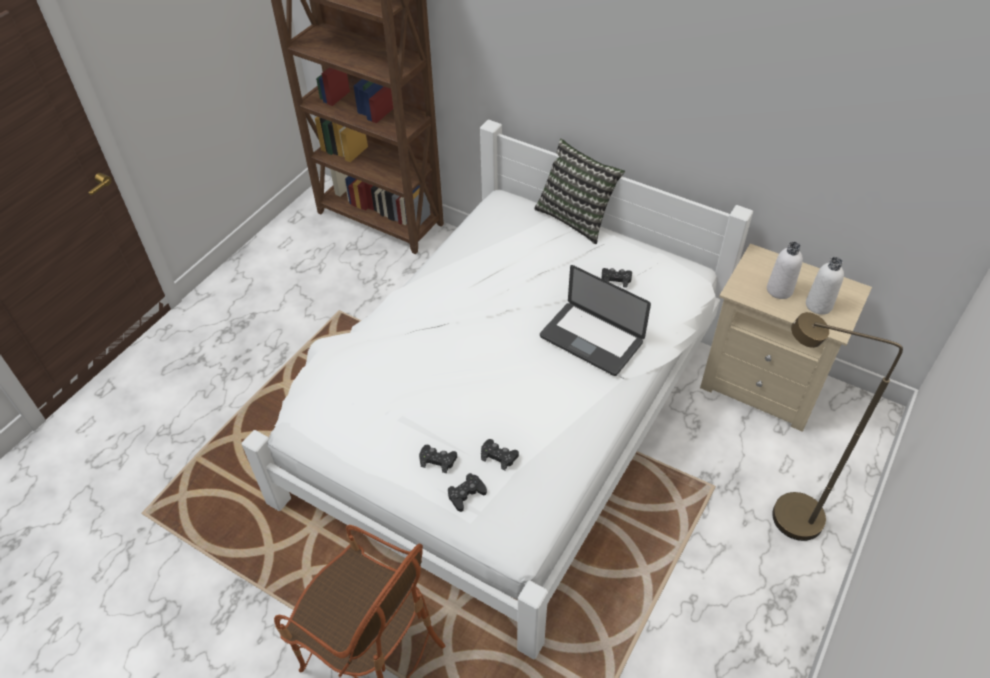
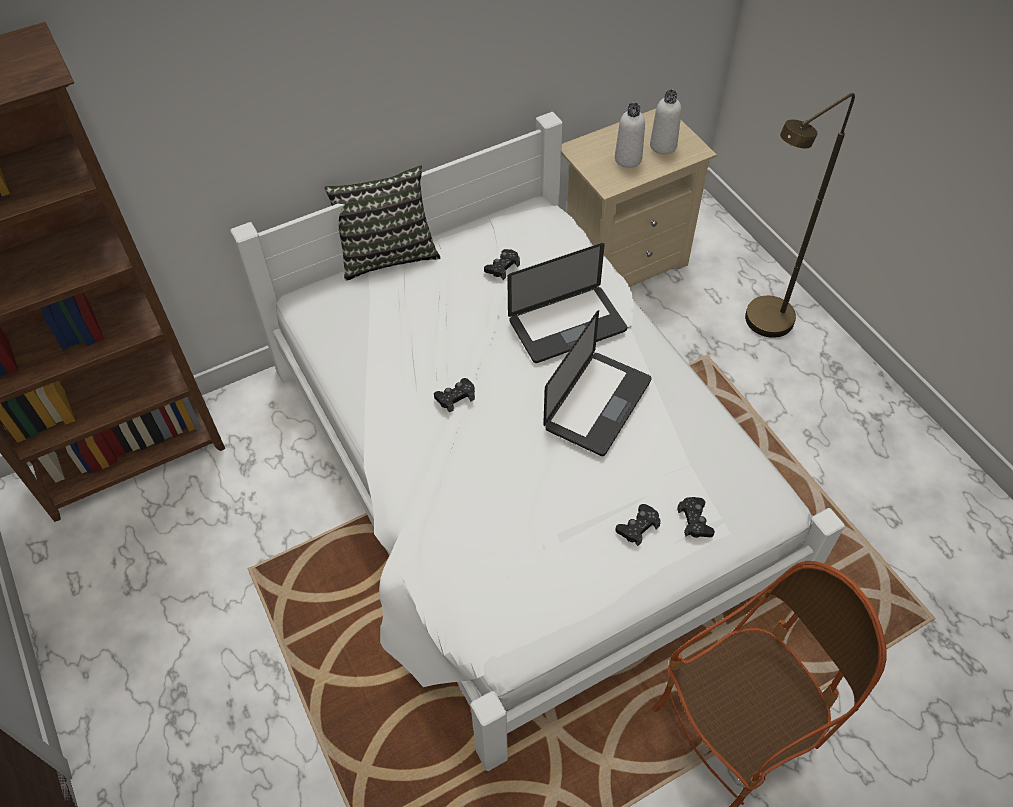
camera: 60 degrees left, 5 degrees up
black game controller [481,439,519,470] -> black game controller moved to [434,378,475,413]
none -> laptop [543,310,652,456]

